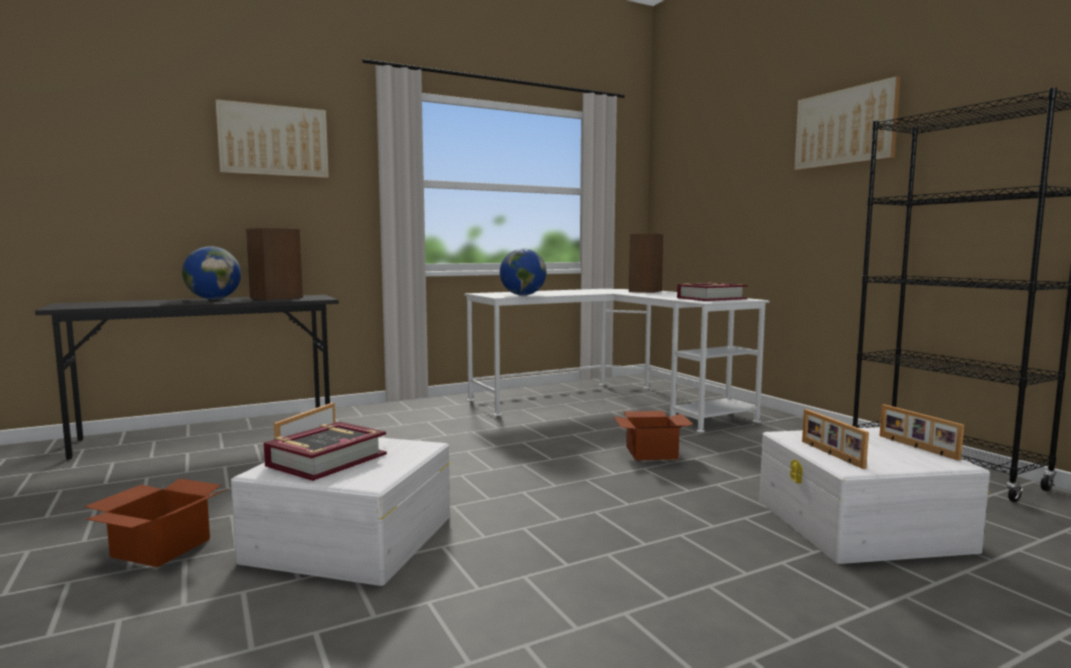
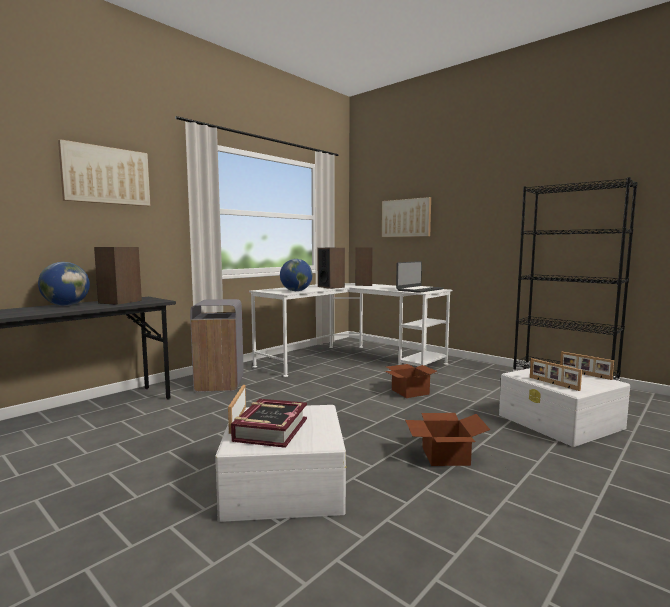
camera: 20 degrees left, 0 degrees up
cardboard box [84,479,228,567] -> cardboard box moved to [405,413,490,466]
book [677,282,748,301] -> laptop [396,261,443,293]
picture [794,77,901,171] -> picture moved to [382,197,431,237]
none -> grey trash can [190,299,244,392]
none -> speaker [318,248,345,289]

